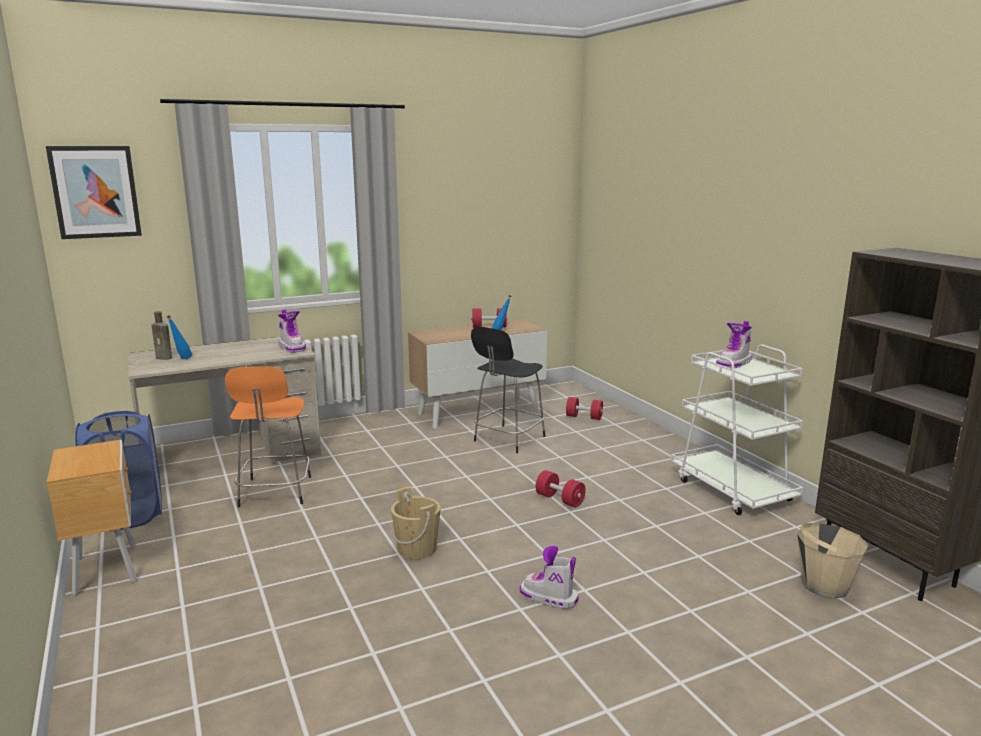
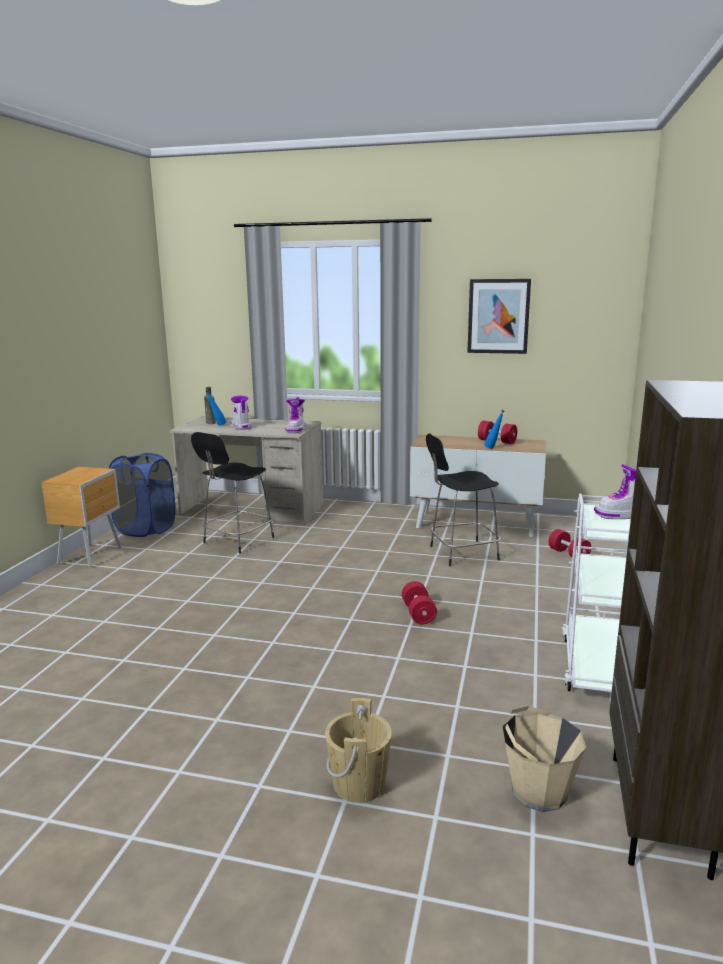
camera: 40 degrees right, 0 degrees up
picture [46,146,142,239] -> picture moved to [467,279,531,354]
orange stool [225,366,311,507] -> black stool [191,432,274,553]
beige bucket [391,486,441,559] -> beige bucket moved to [325,698,392,803]
boot [520,546,578,609] -> boot moved to [231,396,251,430]

